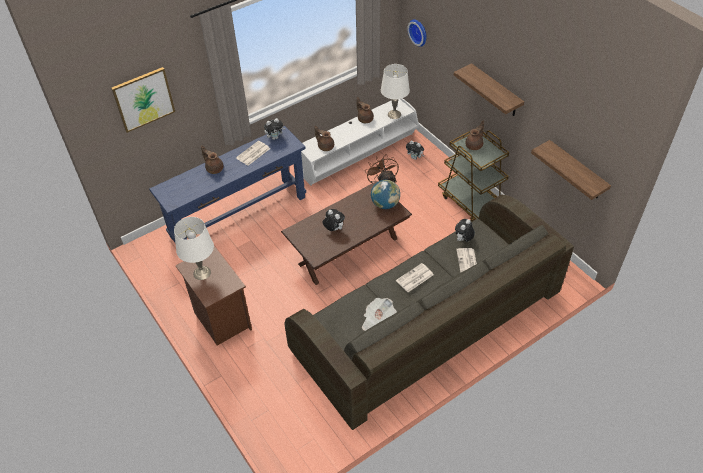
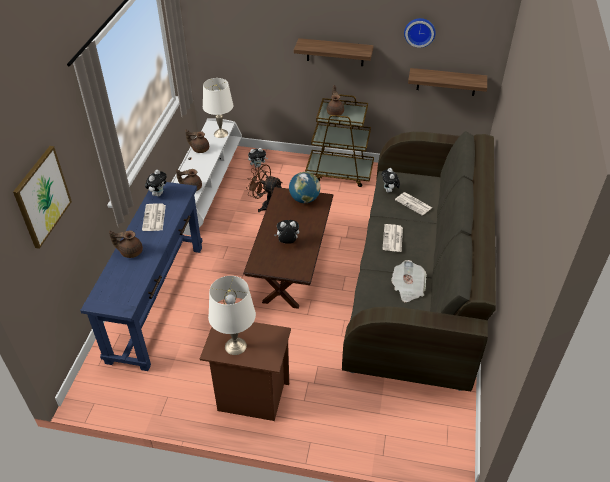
camera: 45 degrees left, 5 degrees down
wall clock [407,20,426,47] -> wall clock moved to [404,18,436,48]

